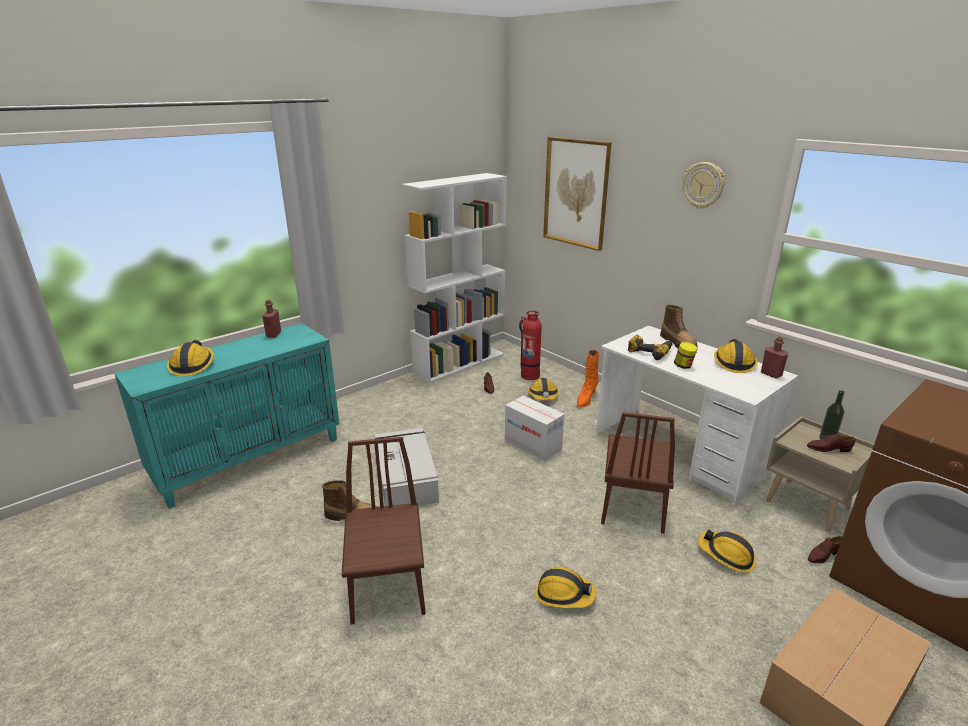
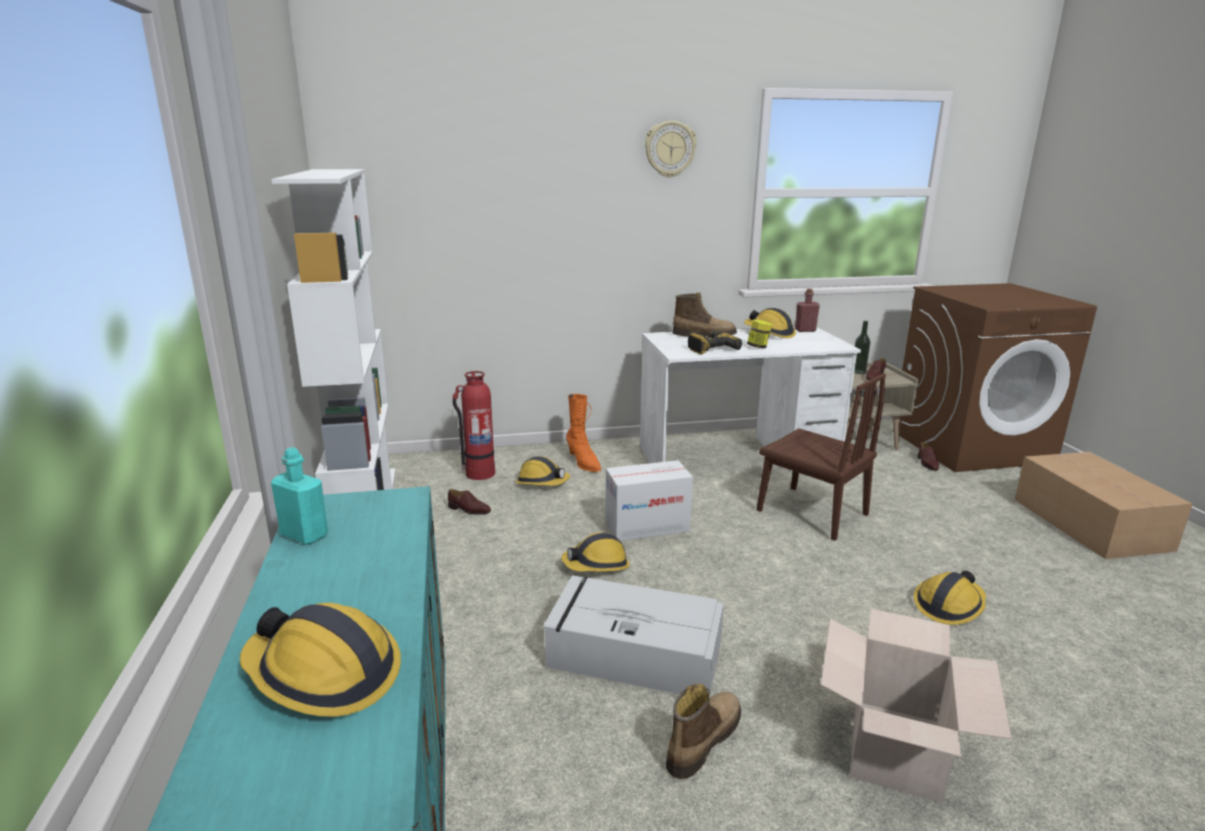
camera: 60 degrees left, 5 degrees down
red bottle [262,300,281,338] -> turquoise bottle [271,447,328,545]
brown chair [342,437,425,625] -> cardboard box [821,609,1011,803]
picture [543,137,612,251] -> none
hard hat [698,529,756,573] -> hard hat moved to [561,532,630,572]

